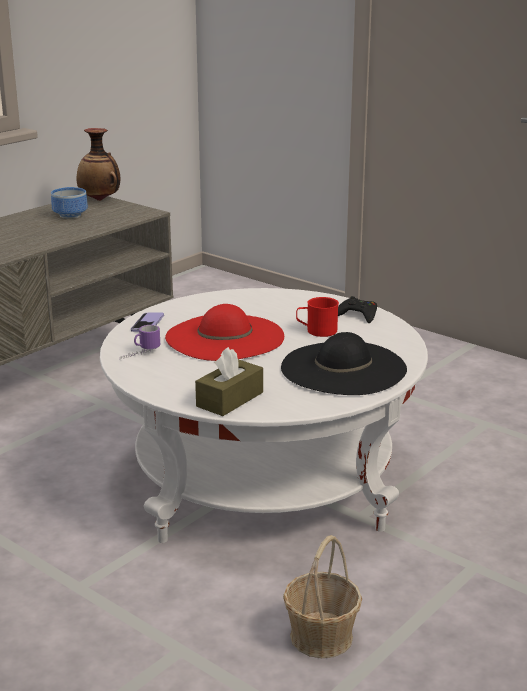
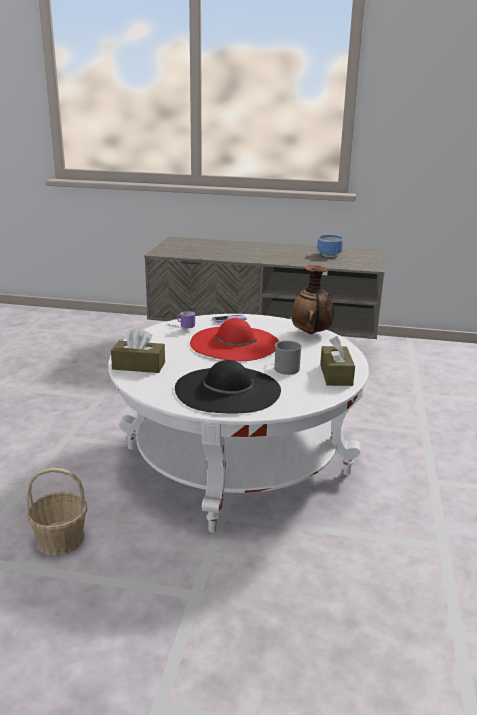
camera: 60 degrees right, 0 degrees up
vase [77,128,120,201] -> vase moved to [292,265,334,334]
red mug [296,297,339,337] -> grey mug [274,340,302,375]
black game controller [338,296,377,323] -> brown tissue box [320,336,355,386]

